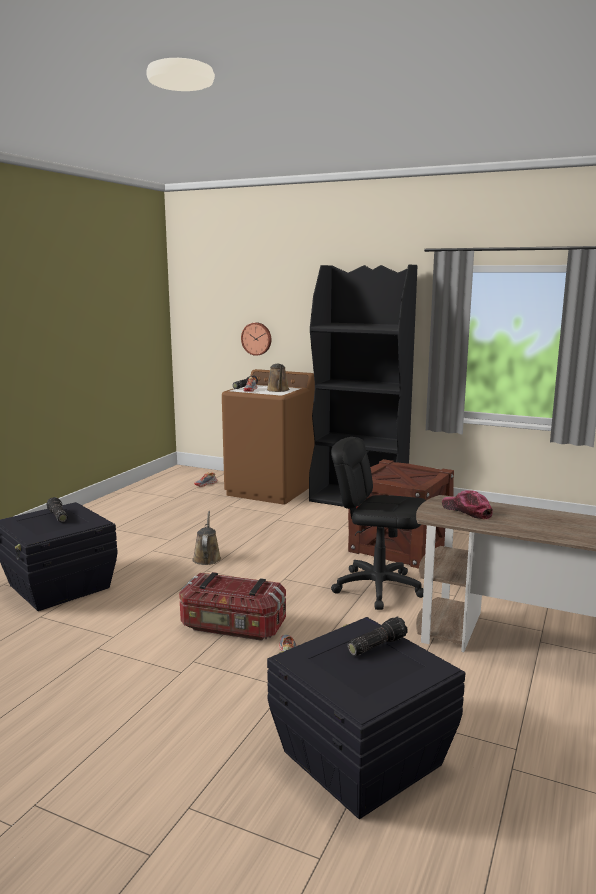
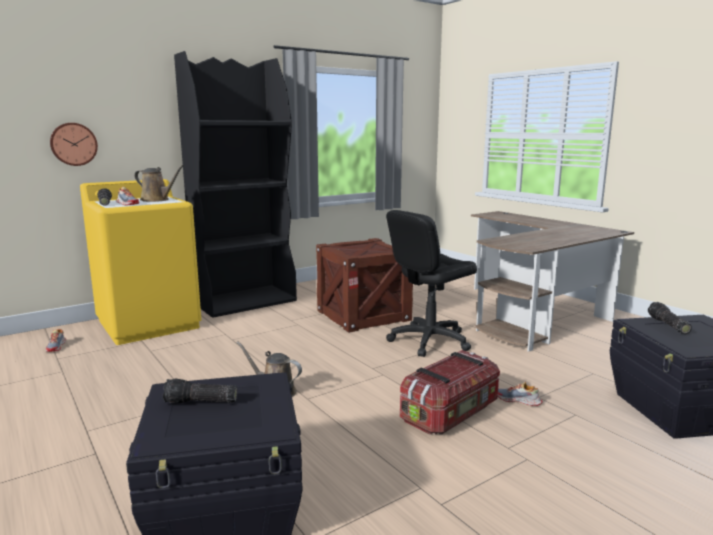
camera: 60 degrees left, 0 degrees up
brown washing machine [222,369,315,504] -> yellow washing machine [80,179,201,345]
cap [442,490,493,520] -> none

